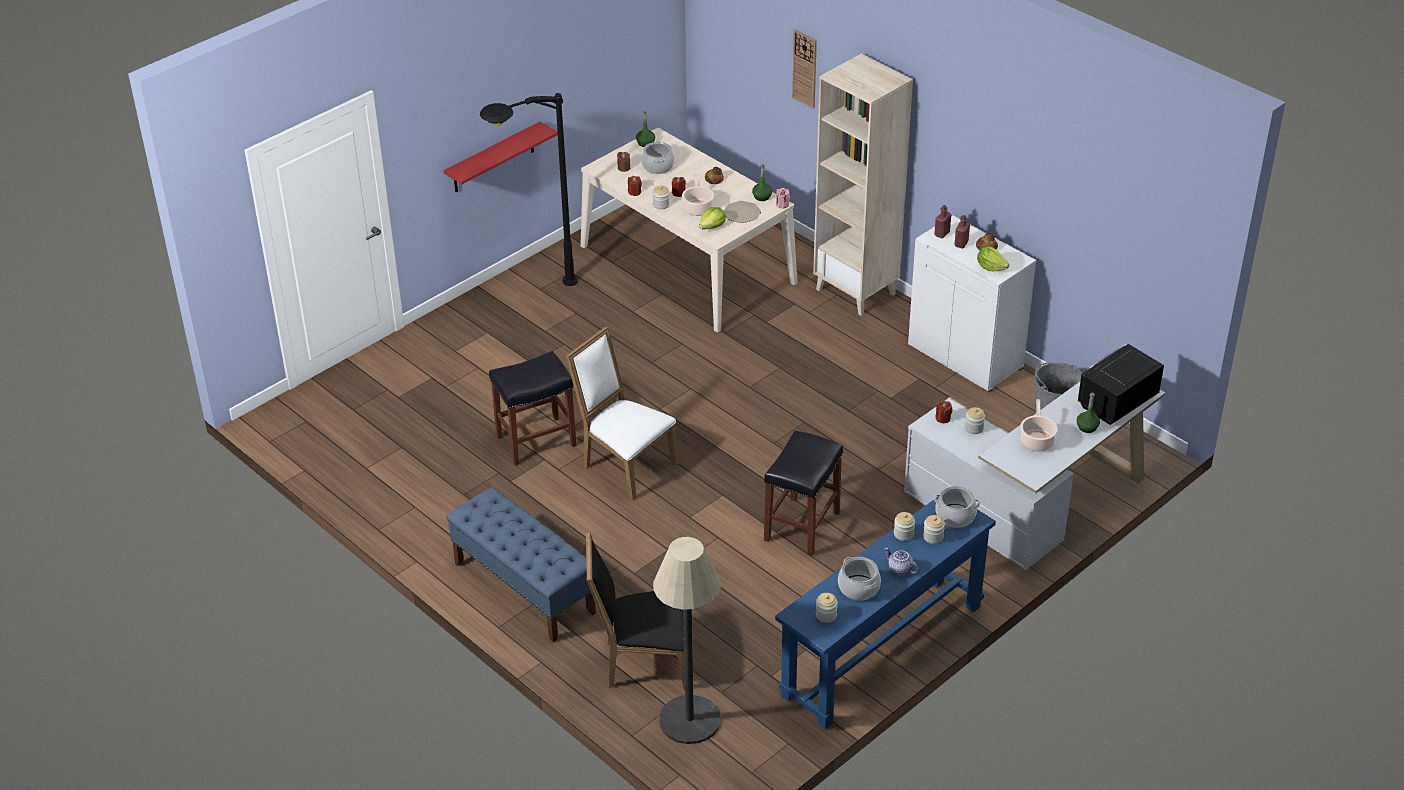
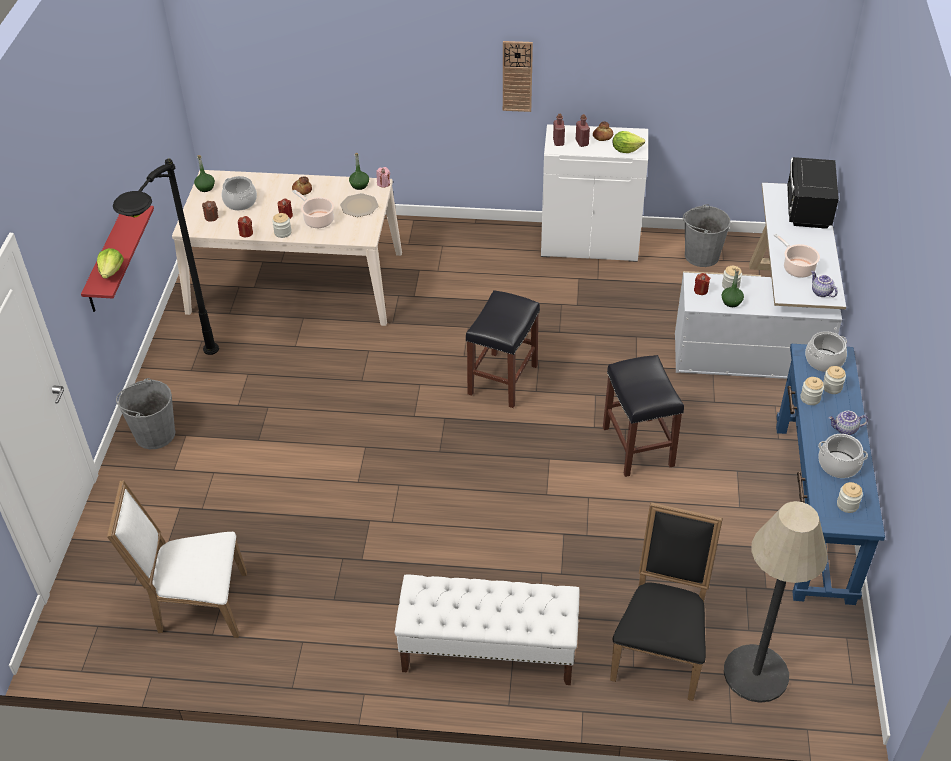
camera: 40 degrees left, 5 degrees up
blue bench [446,487,596,642] -> white bench [395,575,580,685]
black stool [489,351,576,466] -> black stool moved to [466,290,540,408]
white chair [566,326,678,501] -> white chair moved to [107,480,247,638]
black chair [586,532,685,690] -> black chair turned 150 degrees clockwise [610,502,723,701]
lettuce [699,207,726,229] -> lettuce moved to [97,248,124,279]
wall clock [792,30,817,108] -> wall clock moved to [503,41,533,112]
beige bookcase [813,54,913,316] -> none
green bottle [1076,393,1100,433] -> green bottle moved to [721,269,744,307]
none -> grey bucket [116,378,176,449]
none -> teapot [811,271,837,297]

